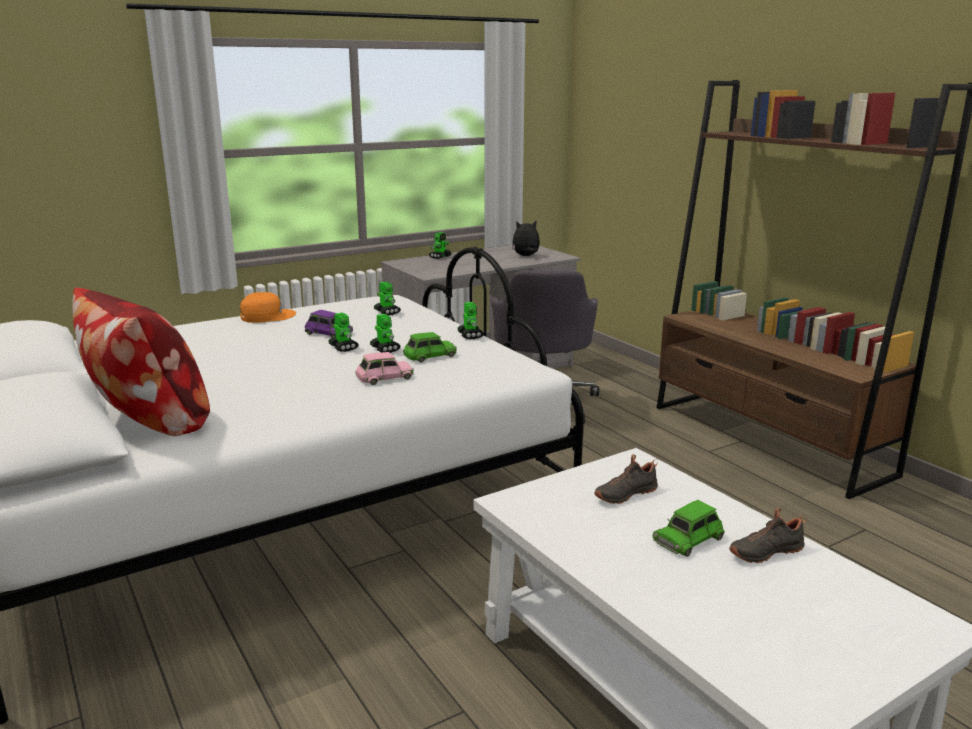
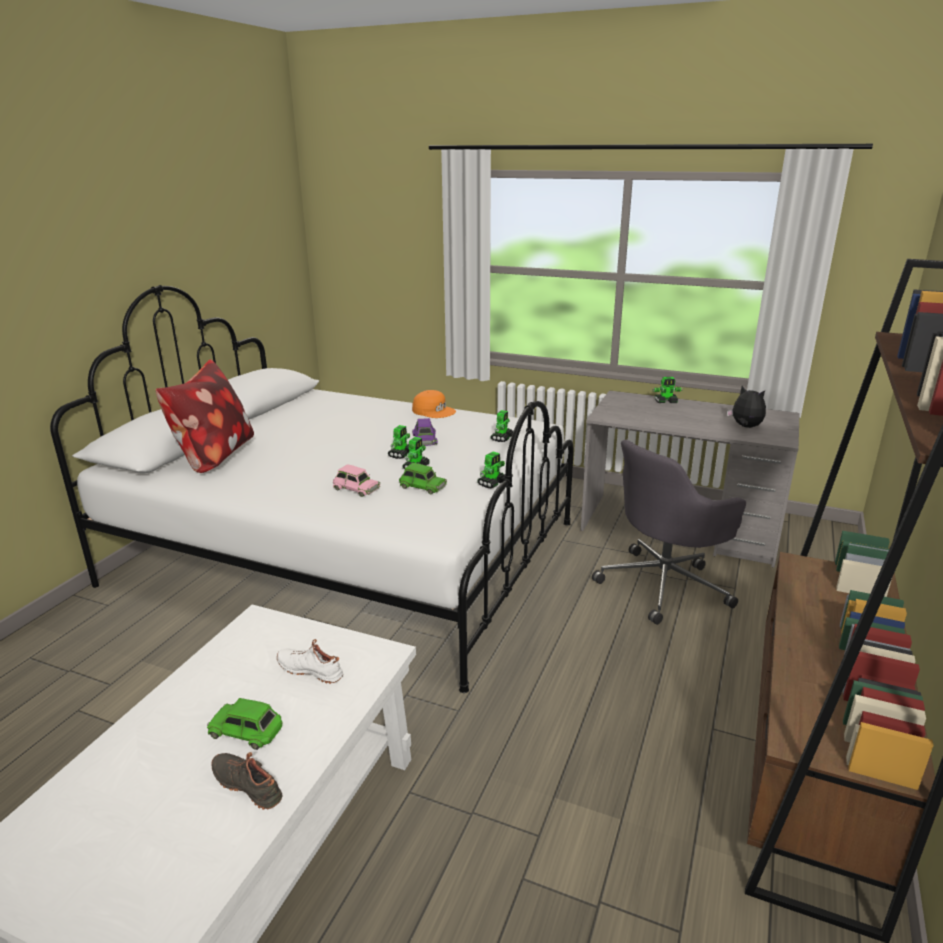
camera: 55 degrees right, 5 degrees up
black shoe [595,454,658,504] -> white shoe [277,639,343,684]

